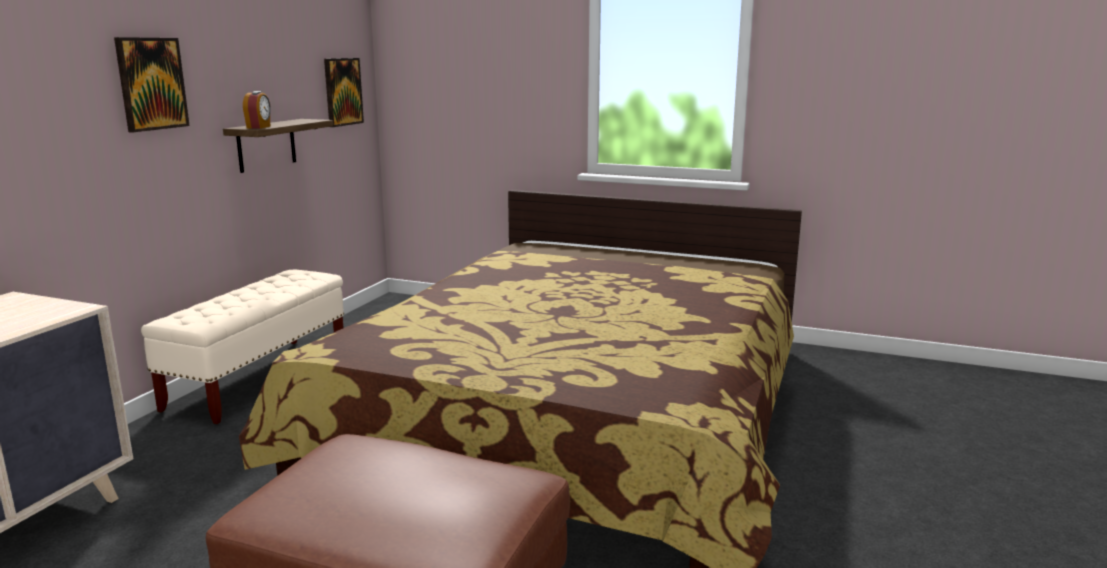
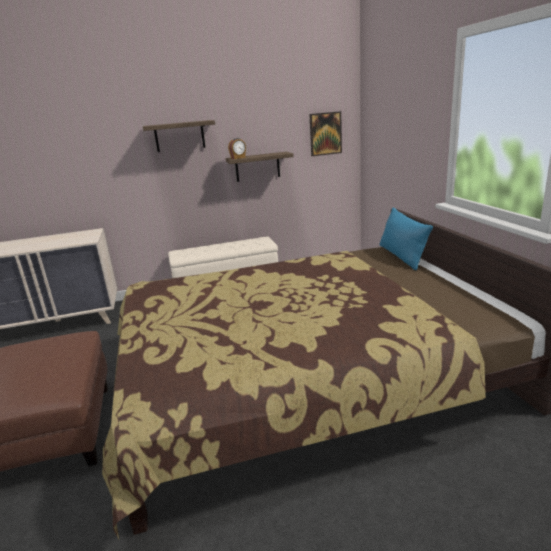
camera: 55 degrees right, 5 degrees up
picture [114,37,190,133] -> shelf [143,120,215,152]
none -> blue pillow [380,207,433,271]

